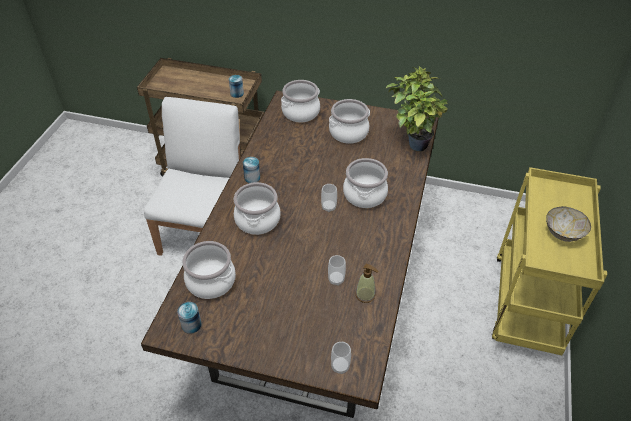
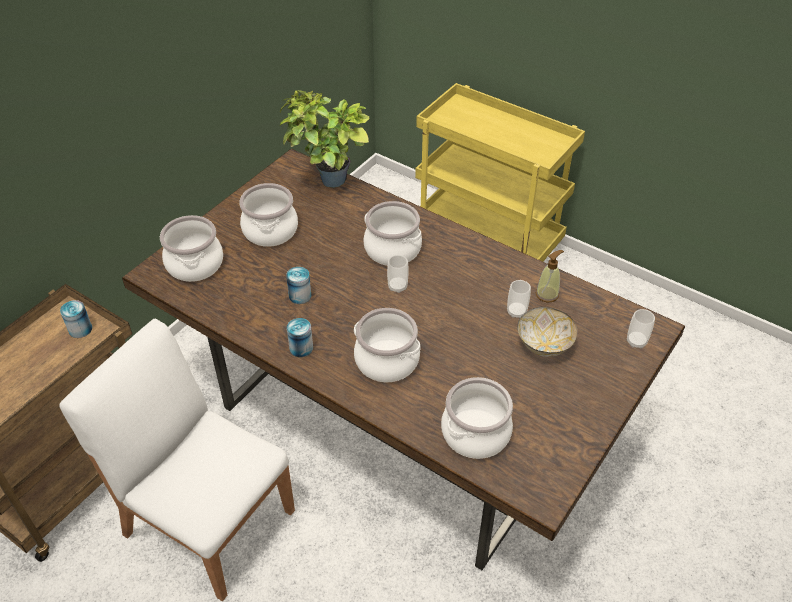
camera: 70 degrees left, 0 degrees up
can [177,302,202,334] -> can moved to [286,267,311,304]
bowl [546,206,591,242] -> bowl moved to [517,307,578,357]

